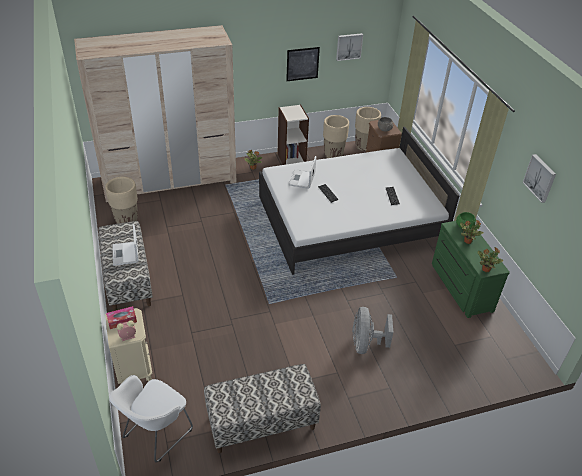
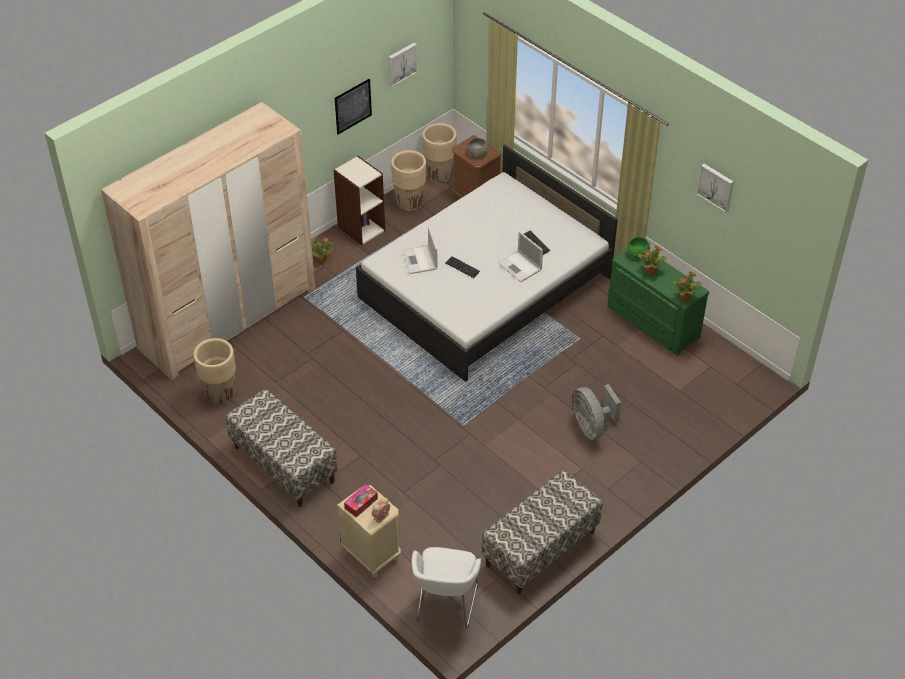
camera: 25 degrees left, 5 degrees up
laptop [112,224,139,266] -> laptop moved to [498,231,543,282]

